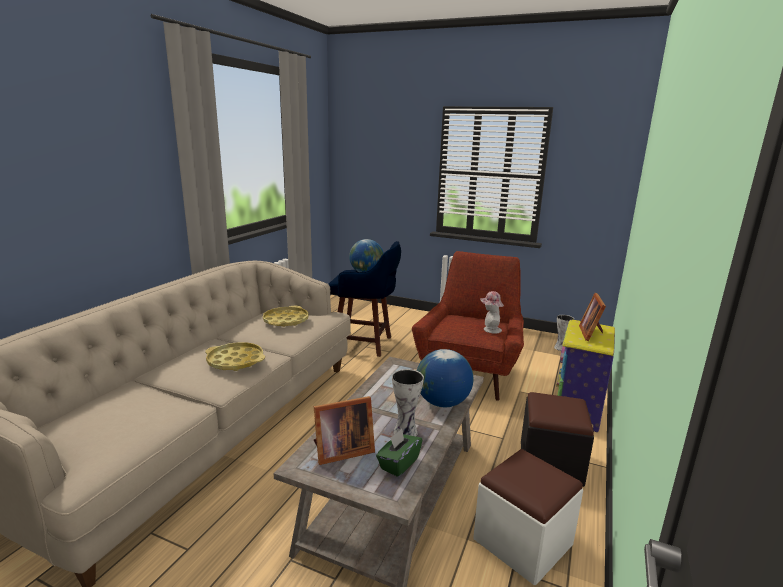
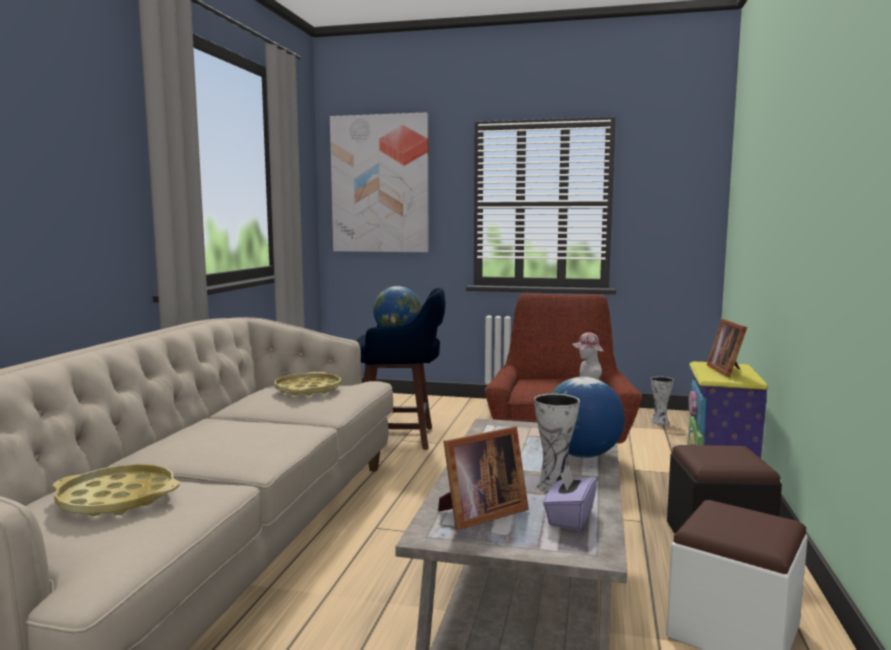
camera: 10 degrees left, 10 degrees down
yellow tray [205,342,265,371] -> yellow tray moved to [53,464,180,516]
green tissue box [376,429,422,477] -> purple tissue box [543,465,597,531]
none -> picture [330,112,429,252]

